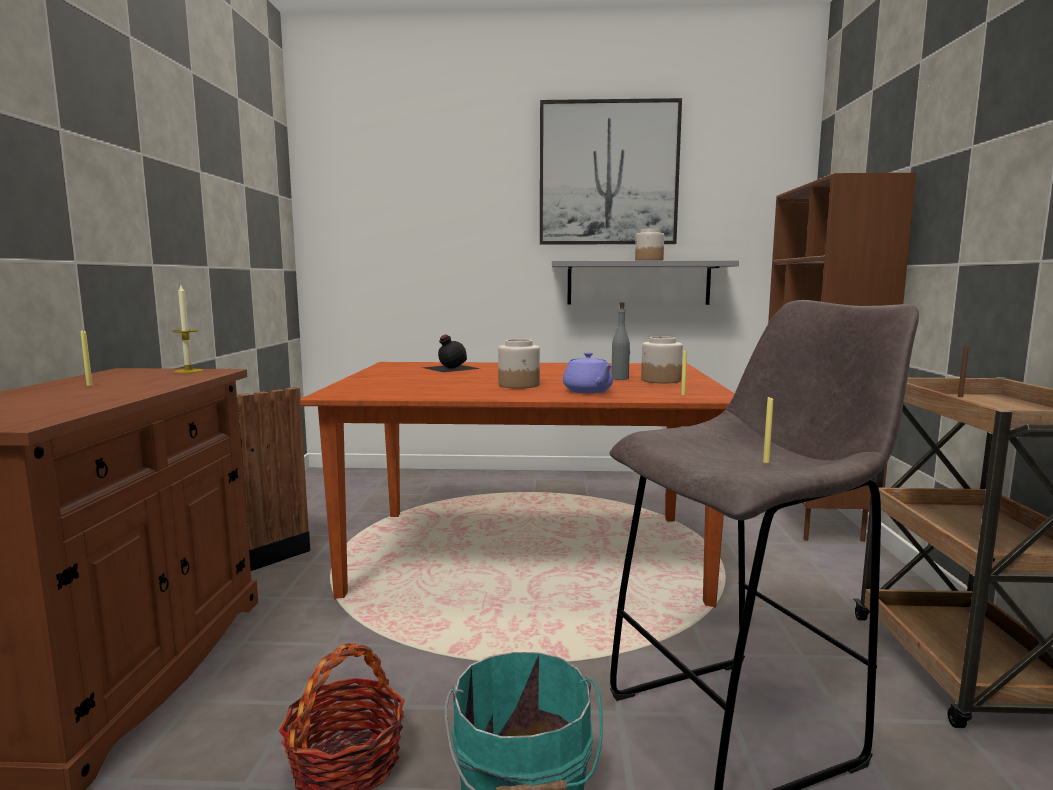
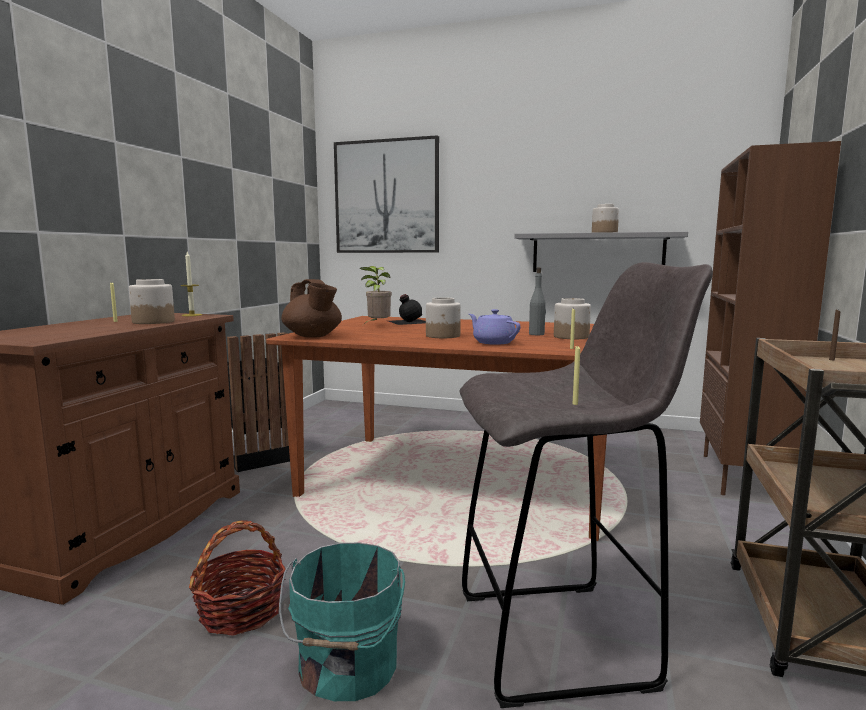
camera: 15 degrees right, 0 degrees up
picture [540,98,682,245] -> picture moved to [334,135,439,253]
purple teapot [563,352,613,393] -> purple teapot turned 150 degrees clockwise [469,309,521,345]
none -> jar [129,279,175,324]
none -> brown teapot [281,279,342,338]
none -> potted plant [359,266,392,323]

